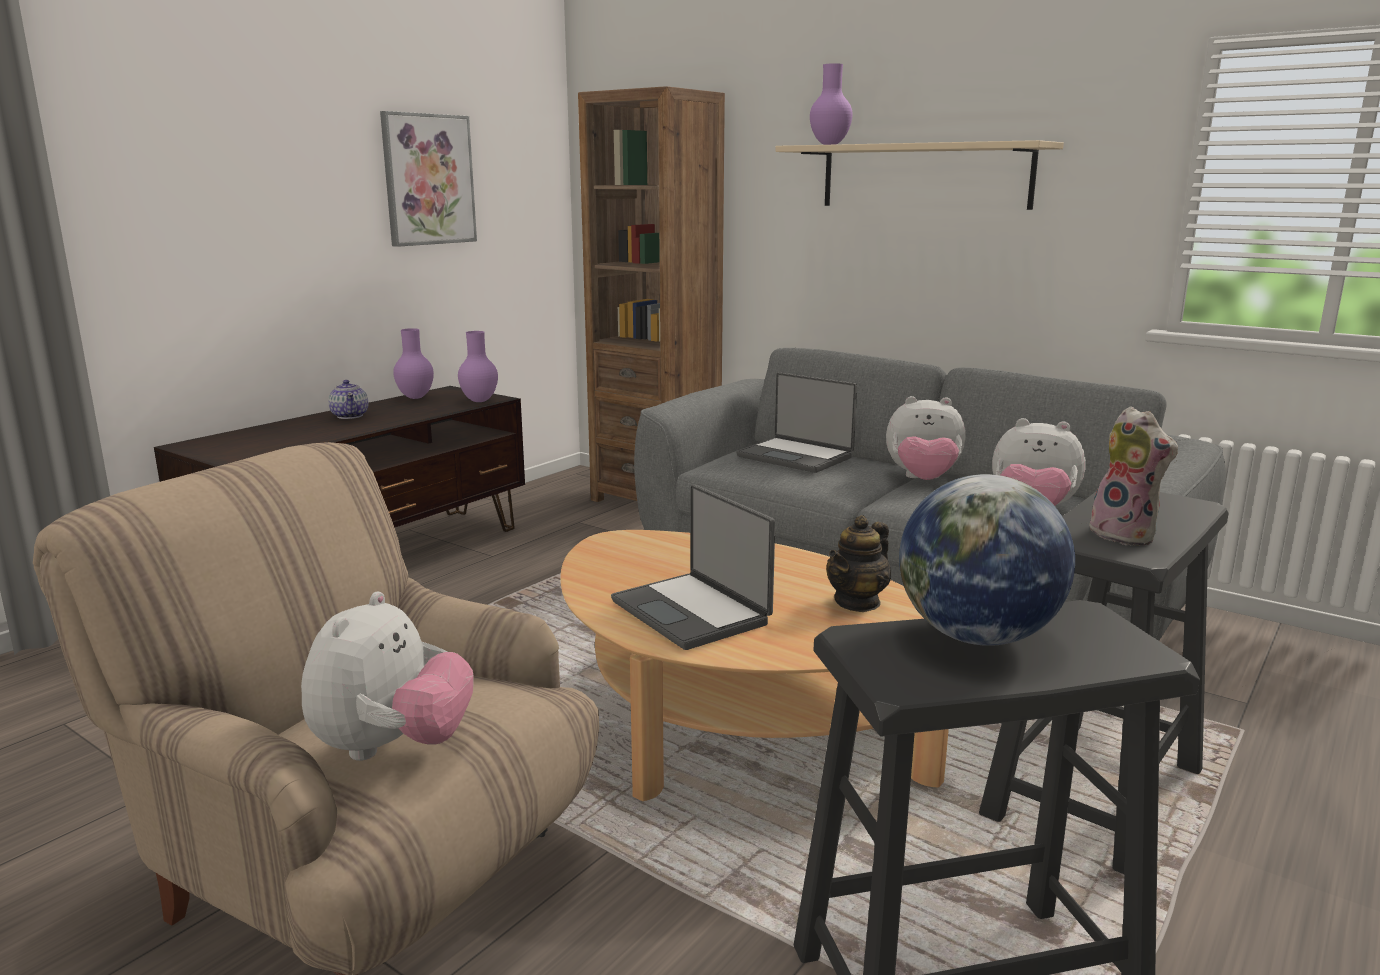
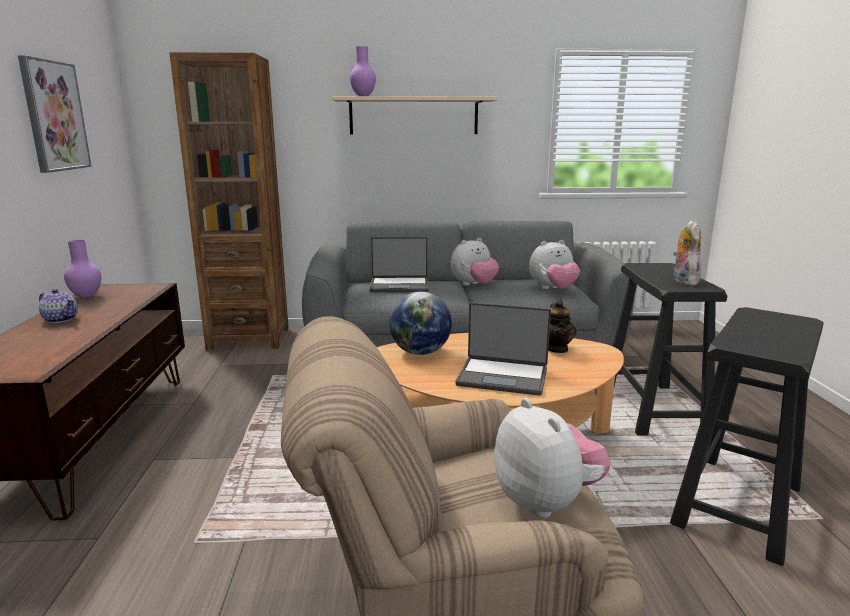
camera: 40 degrees left, 0 degrees up
purple vase [458,331,498,402] -> none
globe [899,474,1075,646] -> globe moved to [389,292,452,355]
plush toy [1089,407,1178,546] -> plush toy turned 105 degrees counterclockwise [673,220,701,285]

